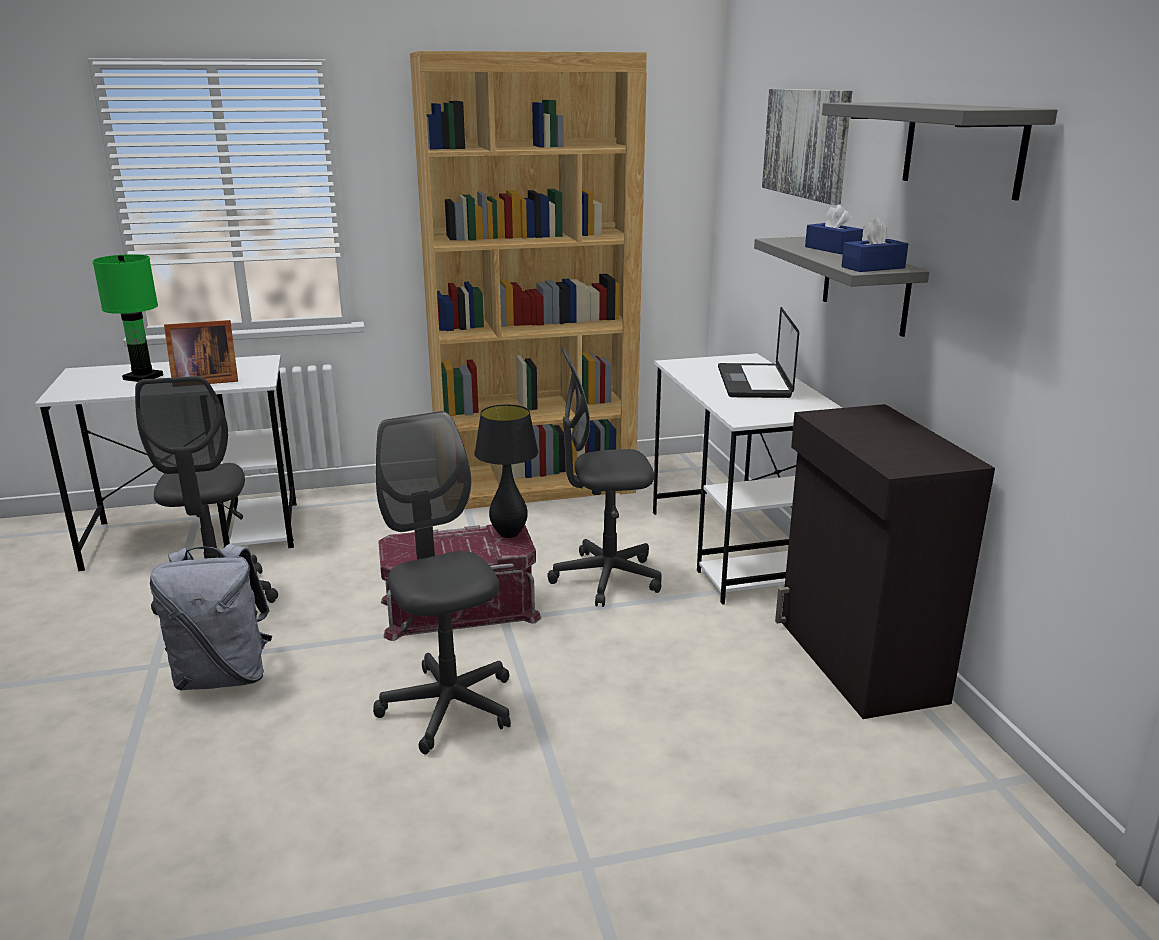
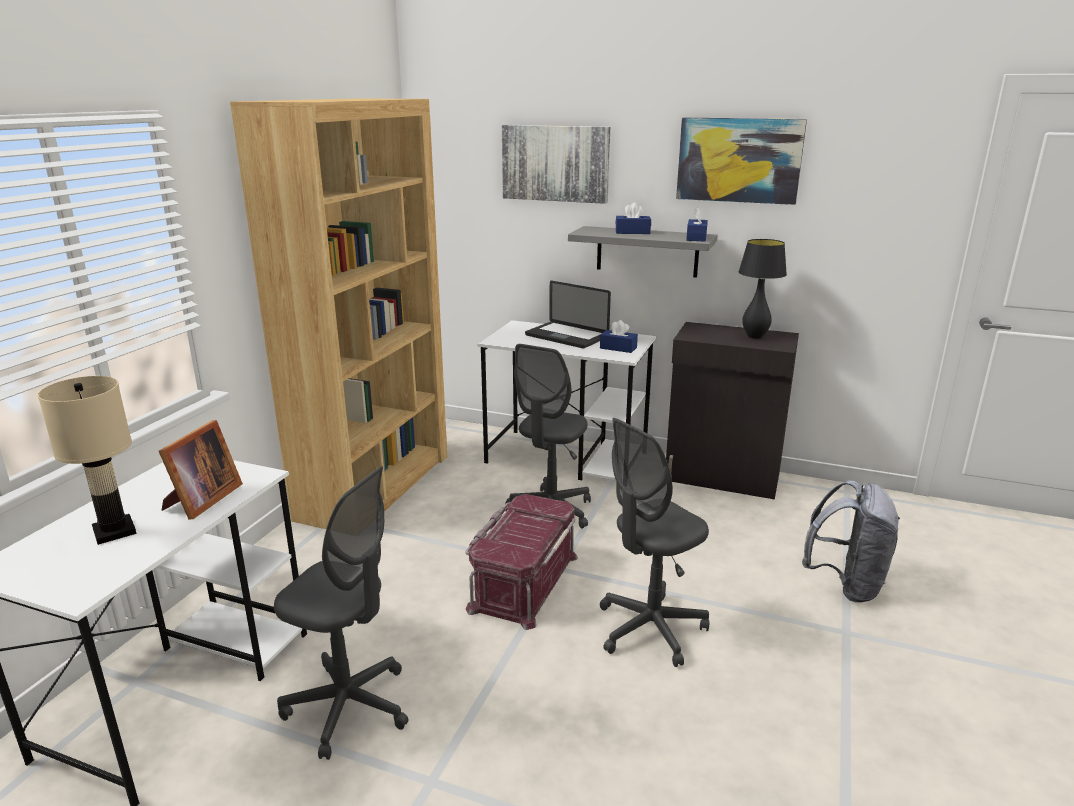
camera: 55 degrees left, 0 degrees up
green table lamp [92,254,163,382] -> beige table lamp [38,376,137,545]
grey backpack [150,544,272,690] -> grey backpack moved to [802,480,900,603]
grey office chair [373,411,511,755] -> grey office chair turned 45 degrees counterclockwise [600,418,709,667]
black table lamp [474,405,538,538] -> black table lamp moved to [739,239,787,339]
grey shelf [822,102,1058,201] -> picture [676,118,807,205]
none -> blue tissue box [600,320,638,353]

